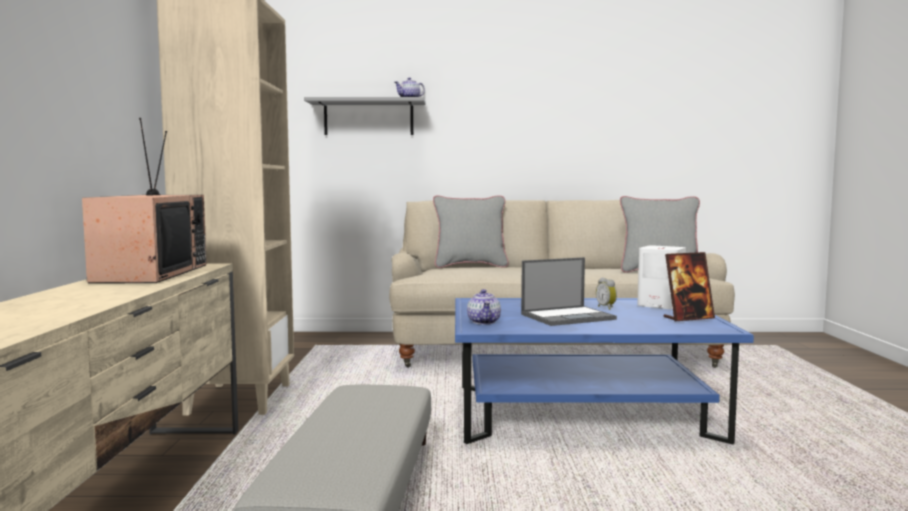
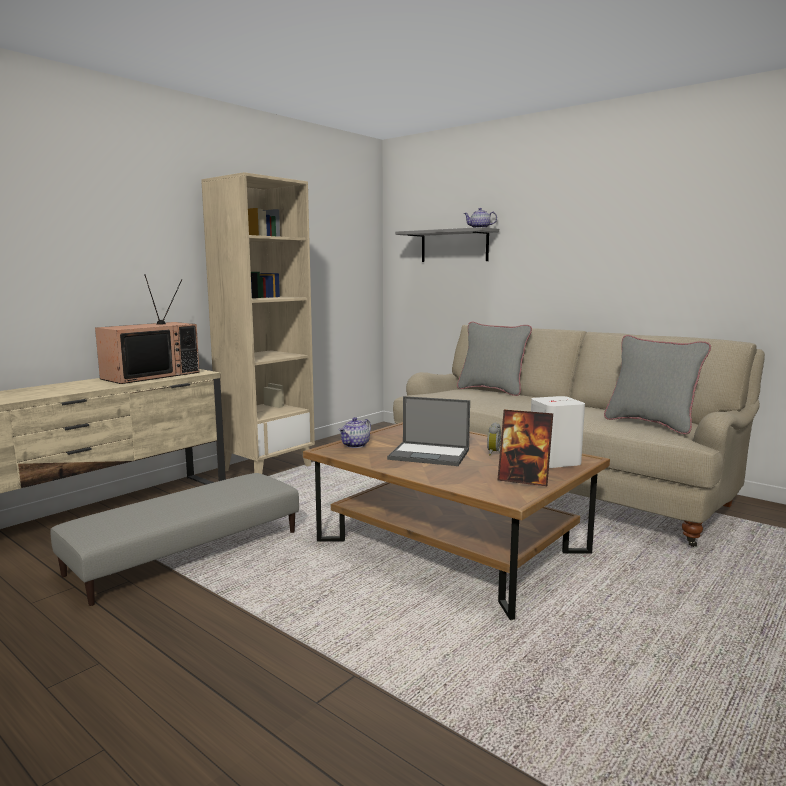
camera: 40 degrees right, 5 degrees up
blue coffee table [455,298,754,444] -> brown coffee table [303,422,610,620]

